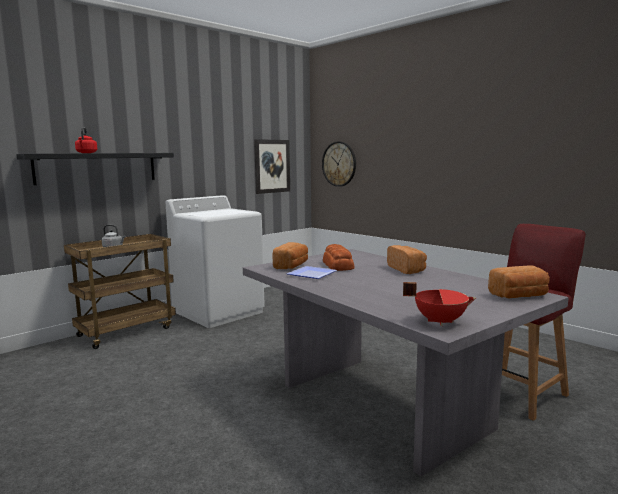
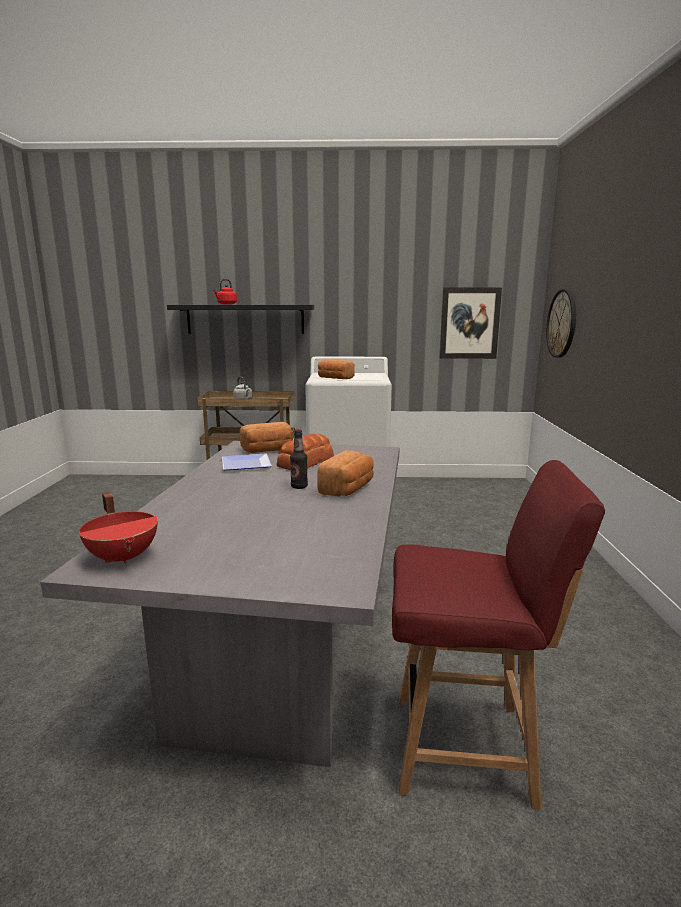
camera: 45 degrees right, 5 degrees up
bread [488,265,550,299] -> bread moved to [318,359,355,379]
none -> bottle [290,429,308,489]

